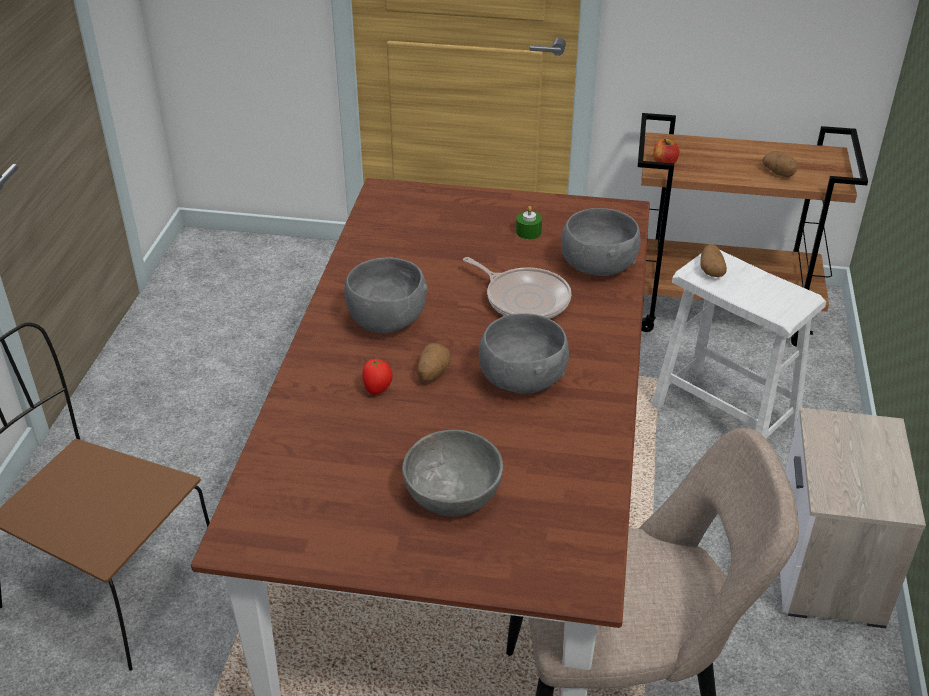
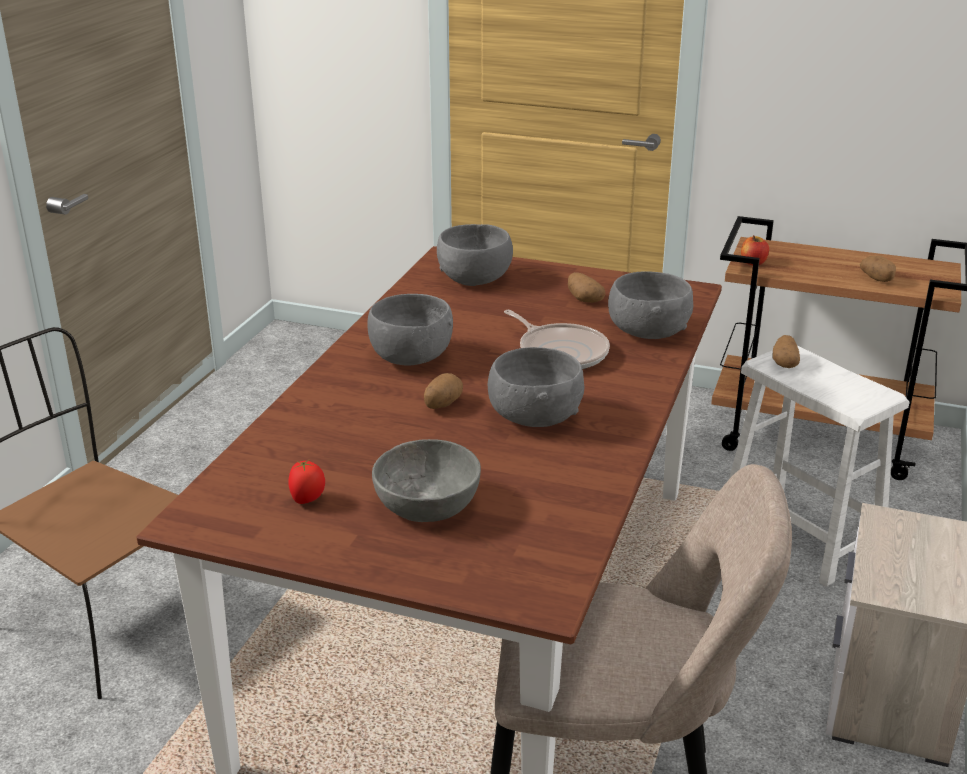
camera: 10 degrees right, 10 degrees down
tomato [362,357,393,395] -> tomato moved to [288,459,325,504]
green candle [516,206,542,239] -> potato [568,272,606,303]
none -> grey bowl [437,224,513,286]

